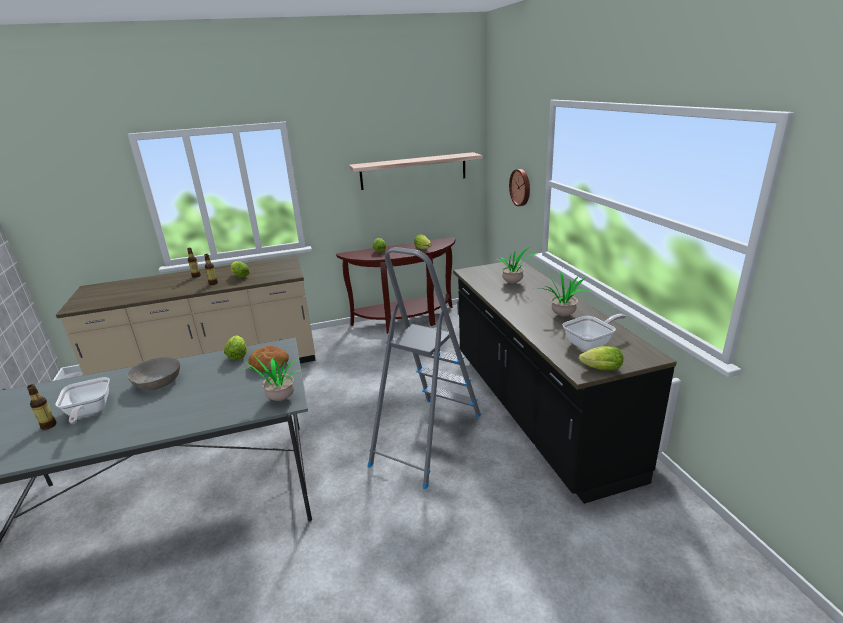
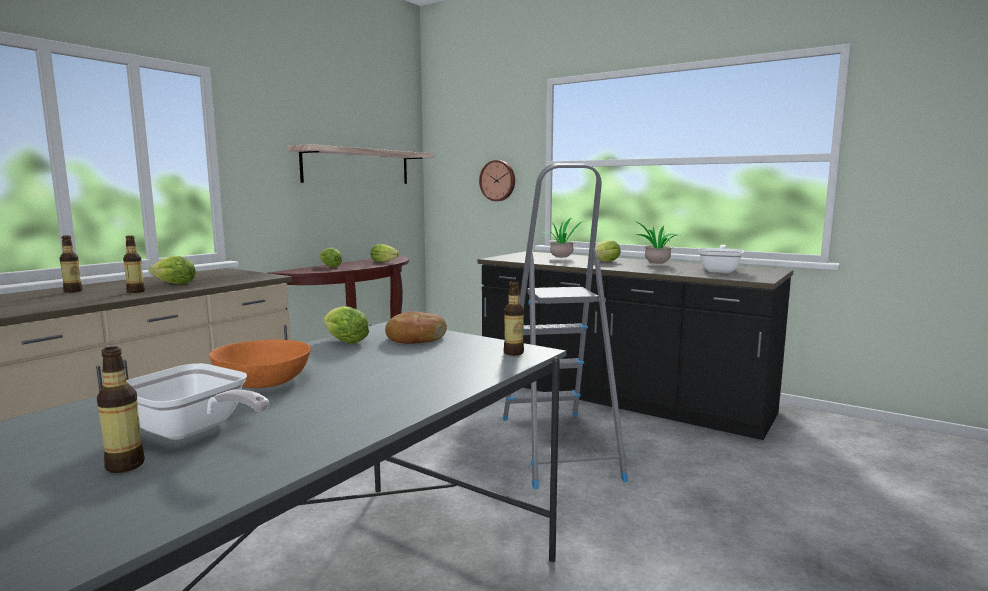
camera: 40 degrees left, 15 degrees down
grey bowl [127,357,180,390] -> orange bowl [209,340,311,388]
potted plant [244,358,302,401] -> bottle [504,281,524,356]
lettuce [579,346,623,371] -> lettuce moved to [595,240,621,262]

